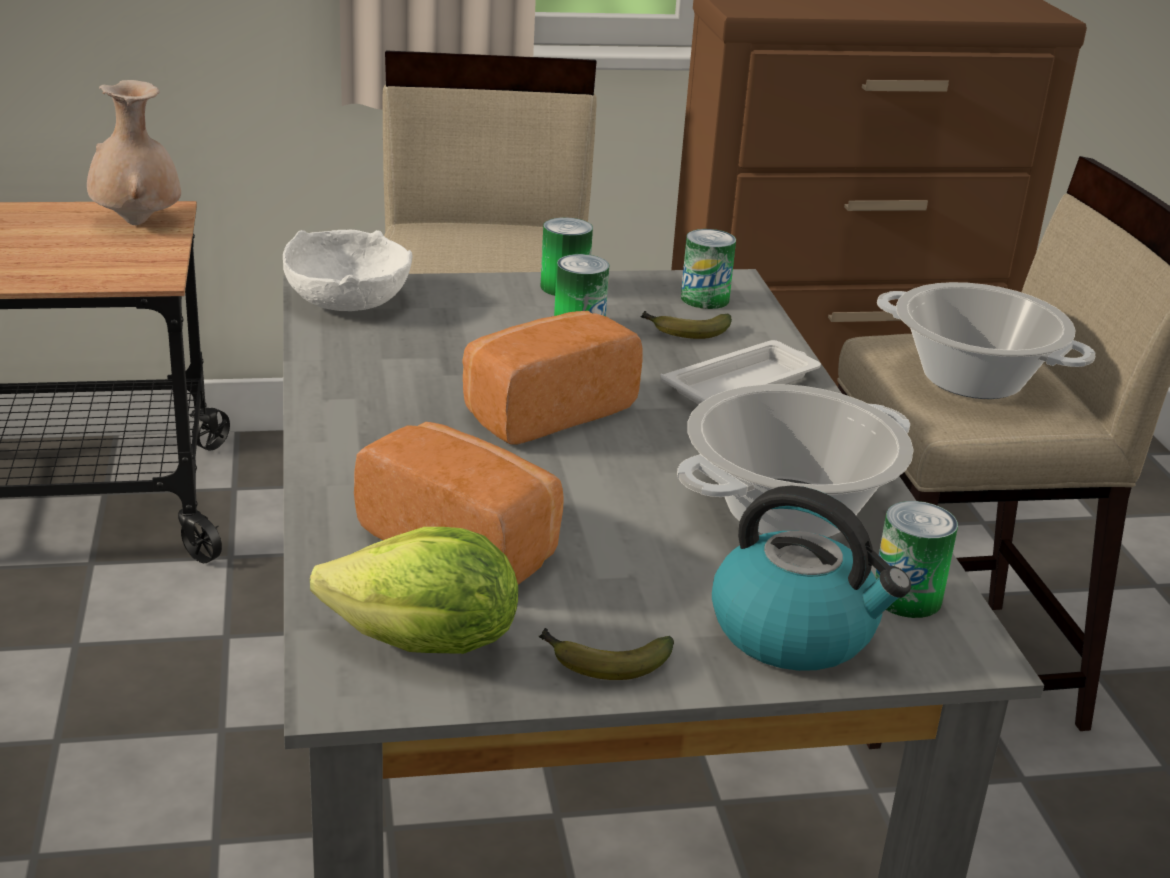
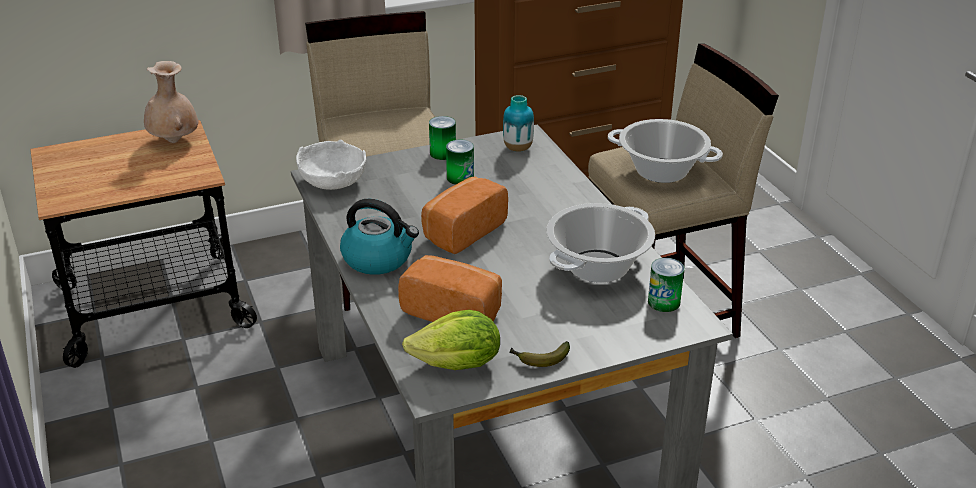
camera: 10 degrees left, 5 degrees up
banana [640,311,732,339] -> none
white tray [660,340,821,405] -> none
can [681,229,736,309] -> vase [503,95,534,152]
kettle [712,485,911,671] -> kettle moved to [340,199,419,275]

